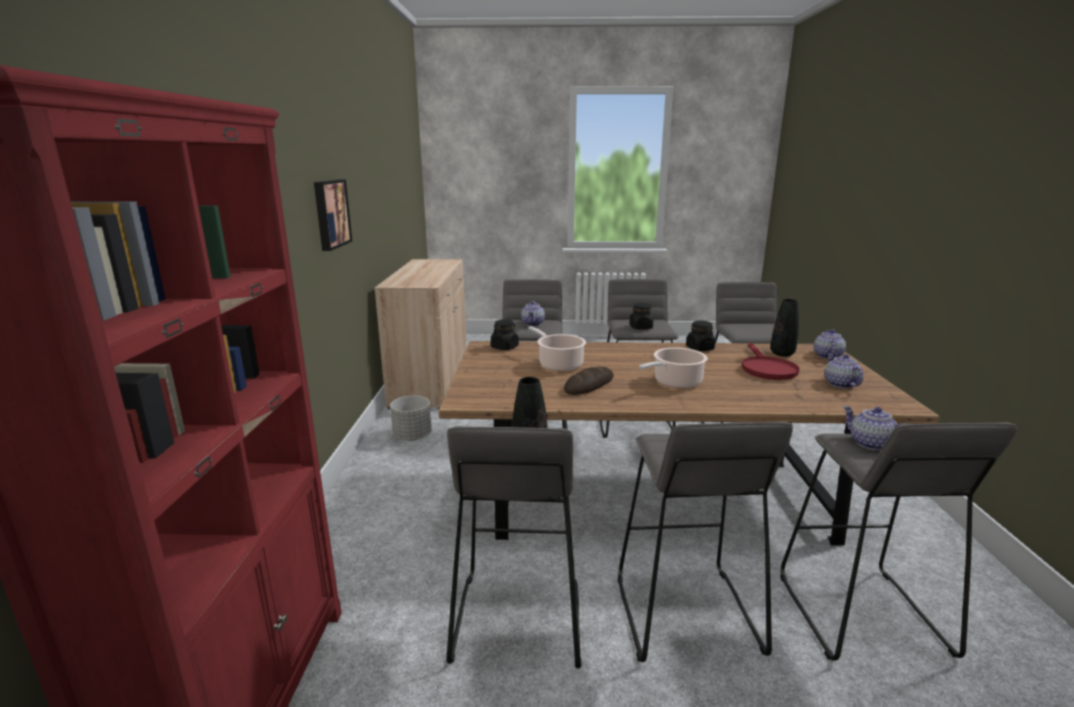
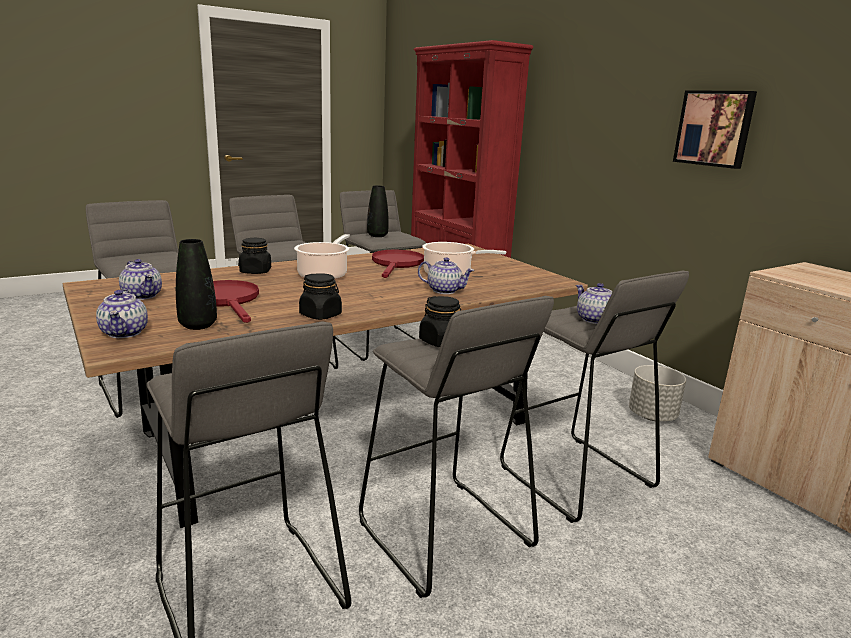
camera: 145 degrees right, 0 degrees up
black jar [491,319,519,350] -> black jar moved to [239,238,271,274]
bread [564,367,614,395] -> red frying pan [372,249,424,278]
teapot [842,406,904,450] -> teapot moved to [418,257,474,294]

